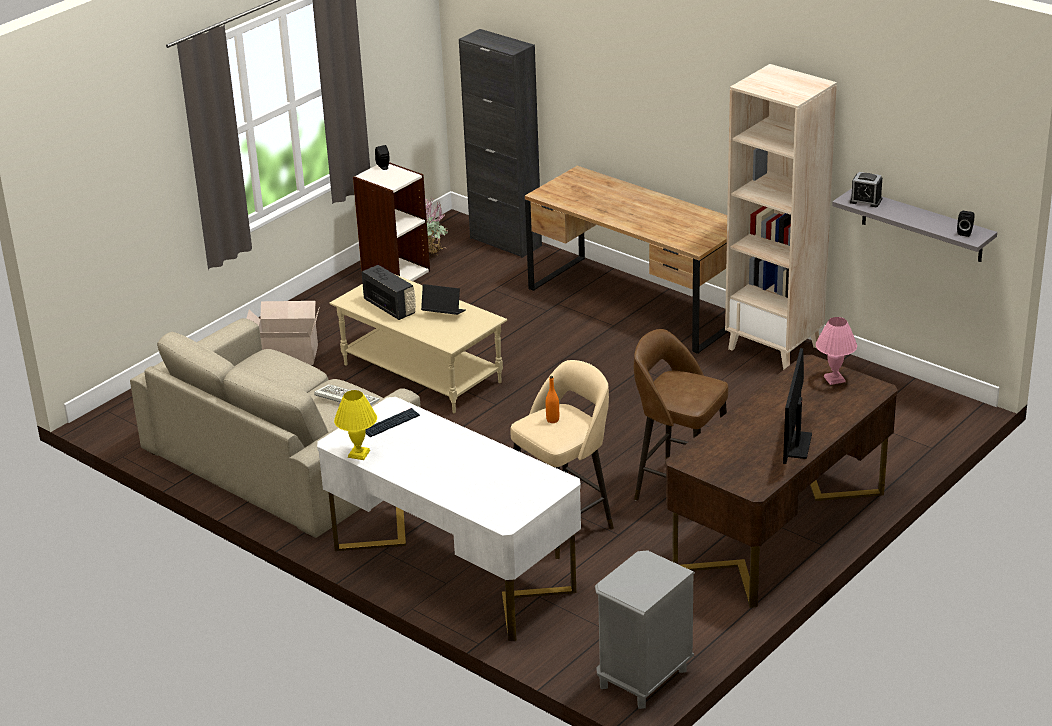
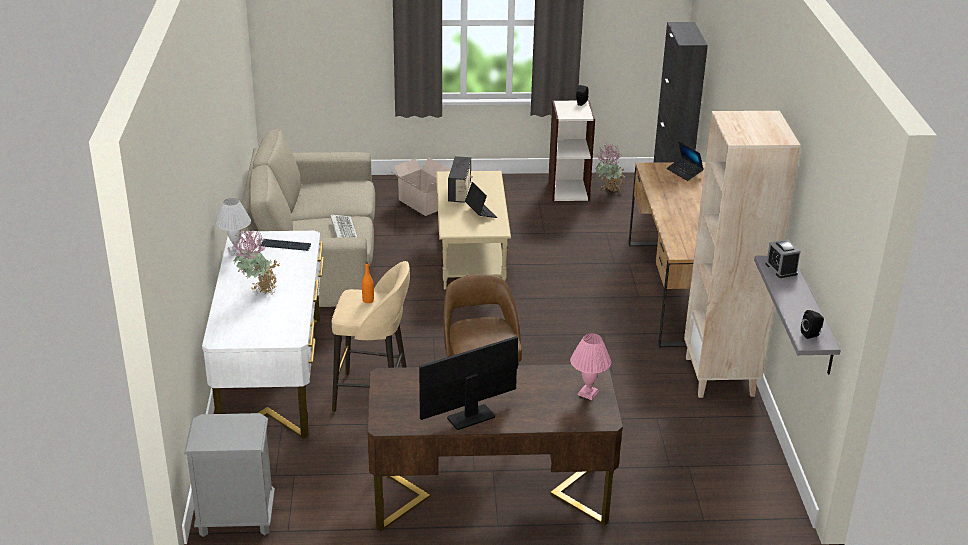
camera: 45 degrees right, 0 degrees up
yellow table lamp [334,390,377,460] -> white table lamp [216,198,251,256]
none -> potted plant [233,229,281,294]
none -> laptop [667,141,704,181]

